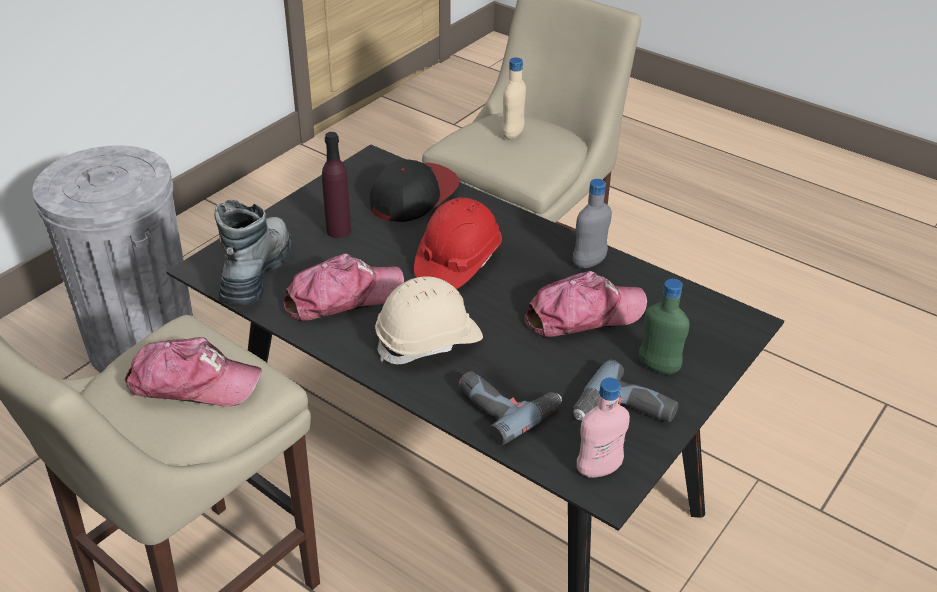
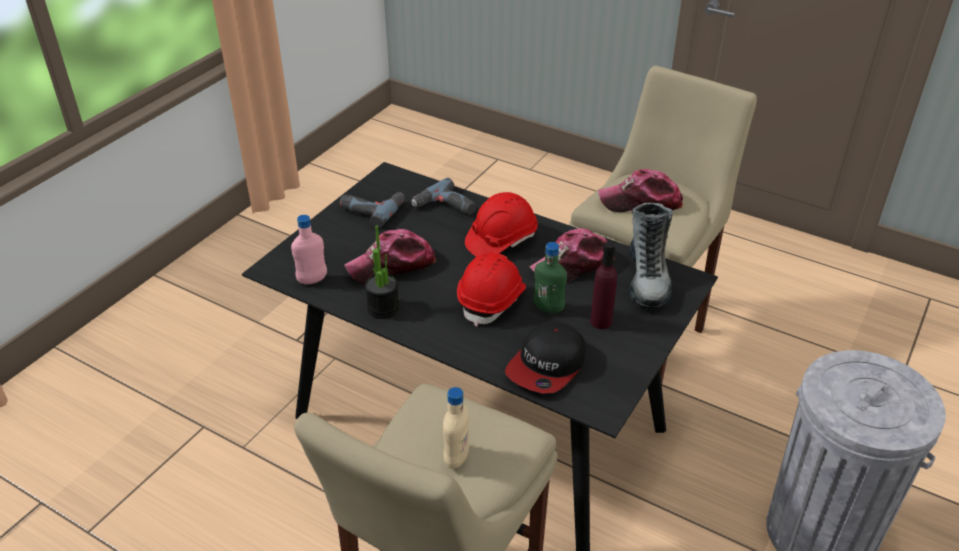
camera: 175 degrees right, 0 degrees up
beige hard hat [375,276,483,364] -> red hard hat [465,192,538,257]
grey bottle [573,179,612,268] -> potted plant [365,225,400,319]
pink bottle [577,378,630,478] -> pink bottle moved to [291,215,327,285]
green bottle [639,279,690,375] -> green bottle moved to [533,242,567,313]

